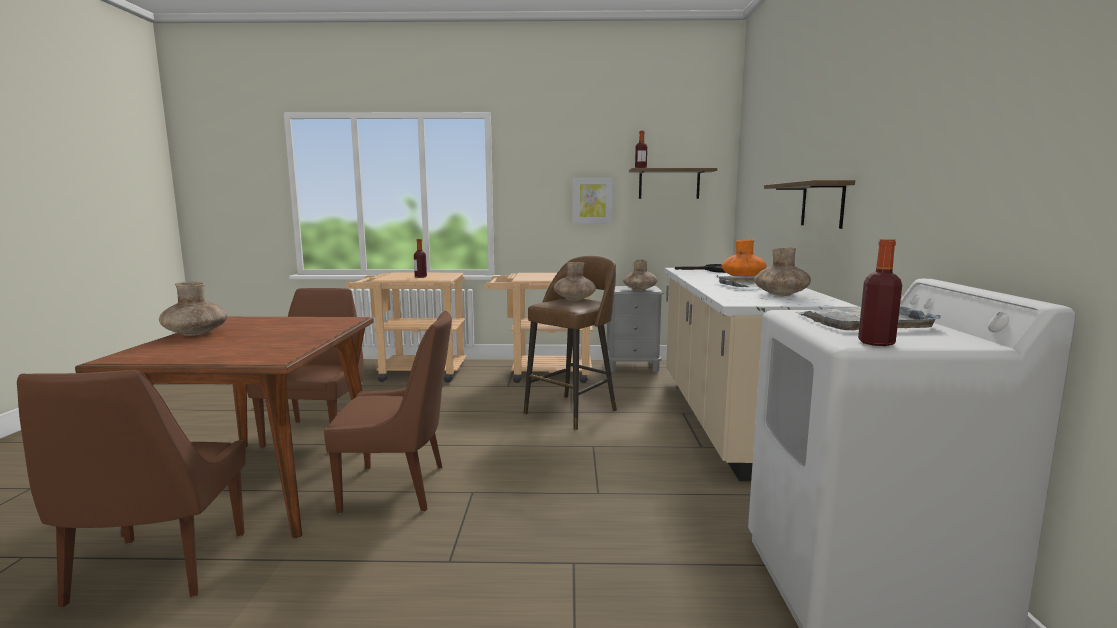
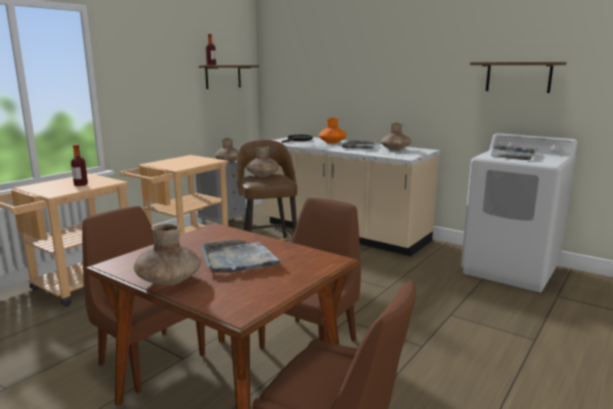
camera: 55 degrees left, 5 degrees up
picture [573,178,613,223] -> none
shelf [764,180,855,229] -> shelf moved to [470,62,566,93]
bottle [858,239,902,346] -> none
none -> grey tray [201,240,284,273]

